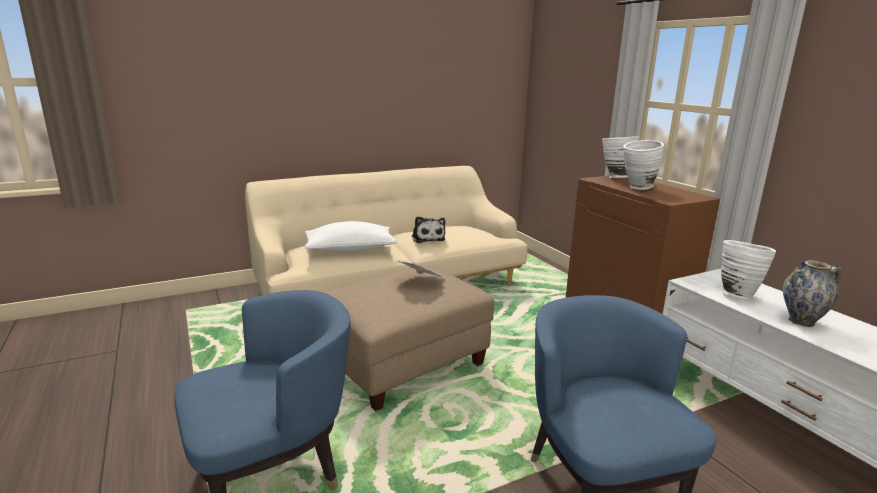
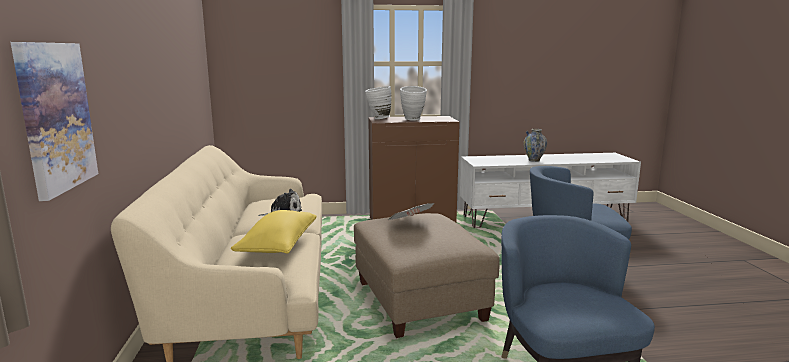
camera: 70 degrees left, 5 degrees down
white pillow [305,221,397,252] -> yellow pillow [231,210,317,254]
white vase [721,240,776,299] -> none
none -> picture [11,42,98,201]

